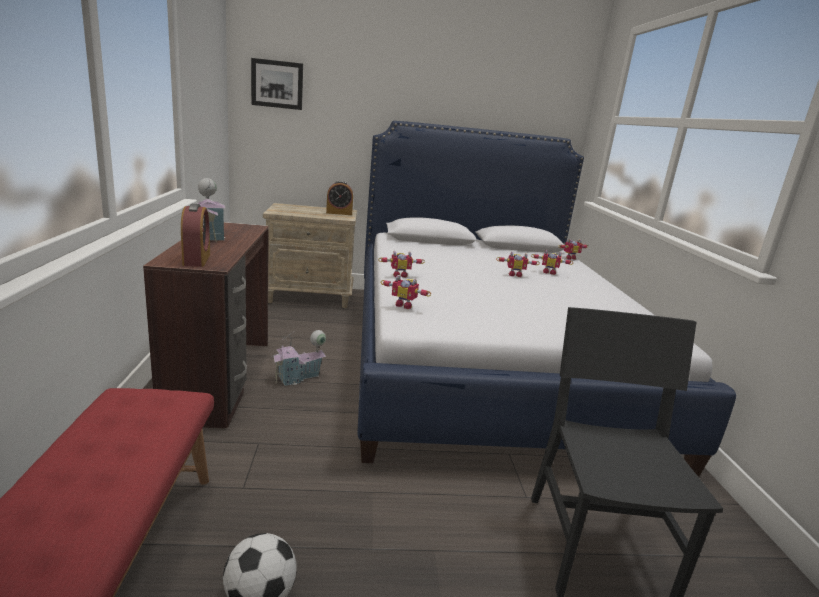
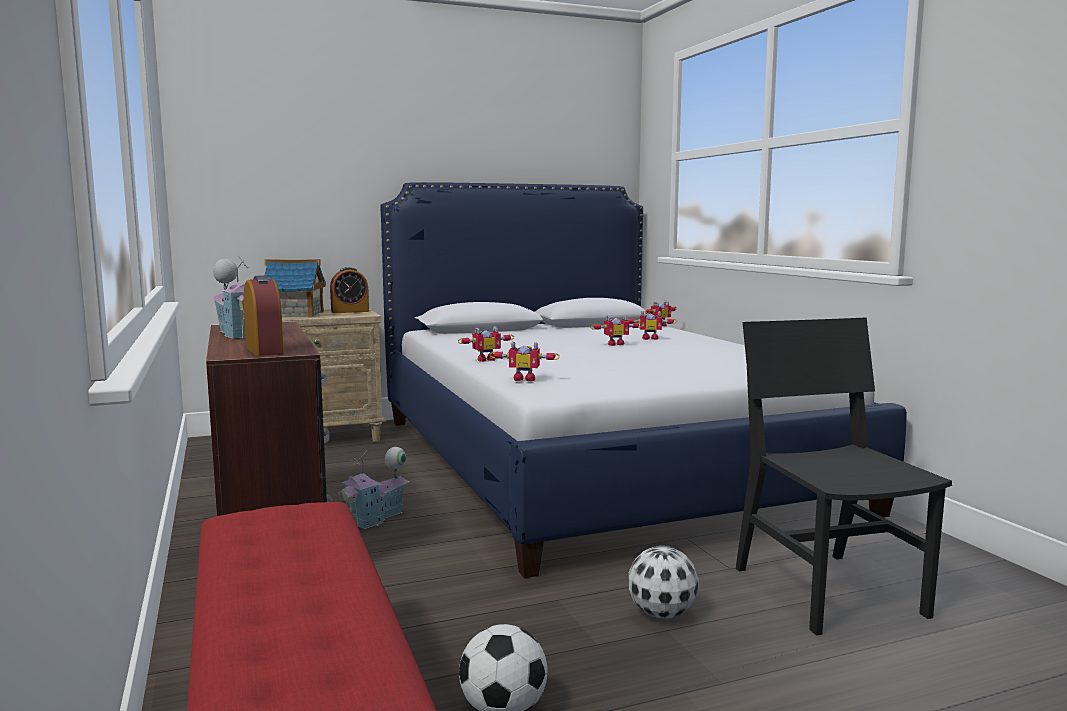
camera: 15 degrees left, 10 degrees down
picture [251,58,303,110] -> none
none -> toy house [265,259,326,318]
none -> football [628,546,699,619]

